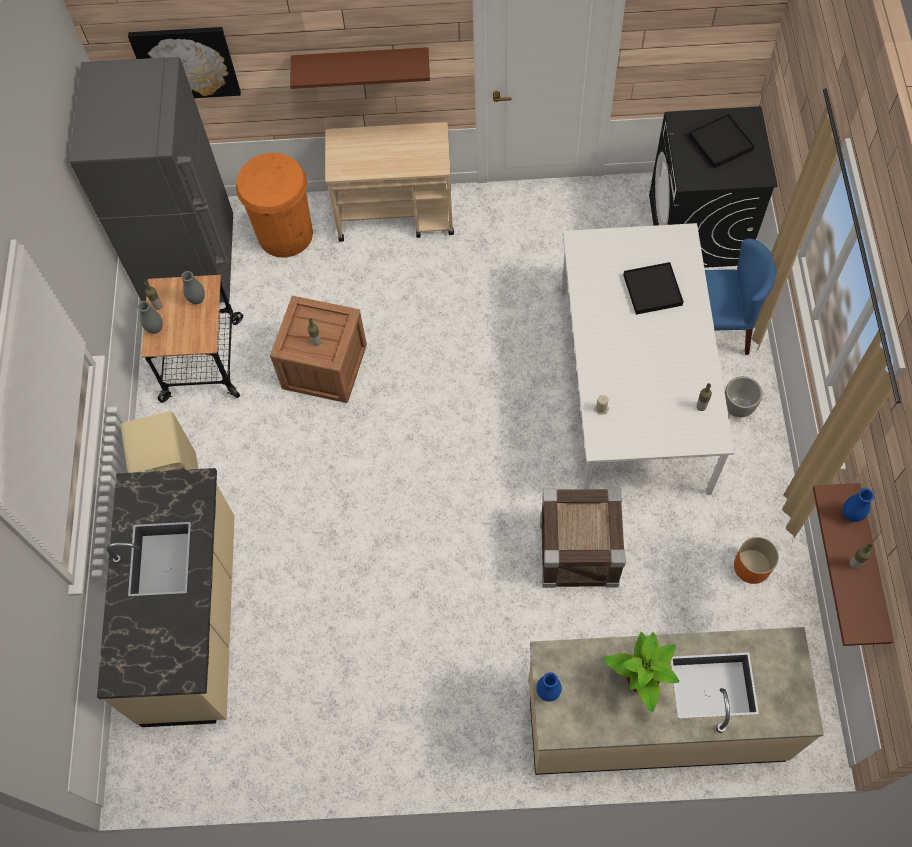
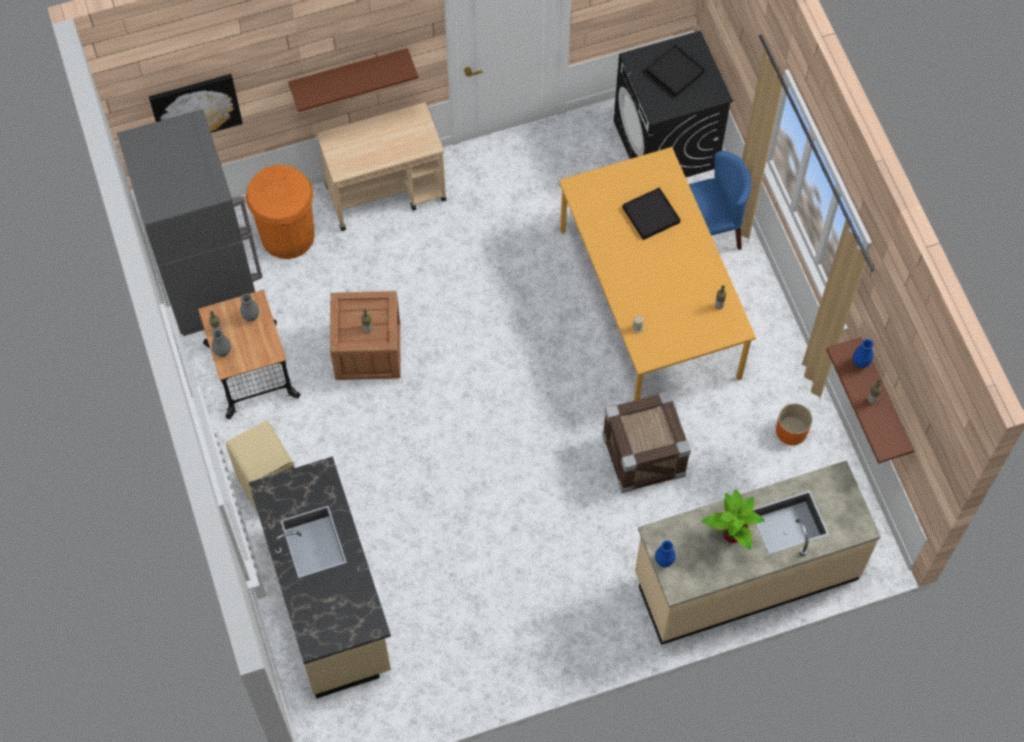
camera: 20 degrees left, 0 degrees up
white dining table [561,223,735,495] -> orange dining table [559,147,756,401]
planter [725,376,762,417] -> none

